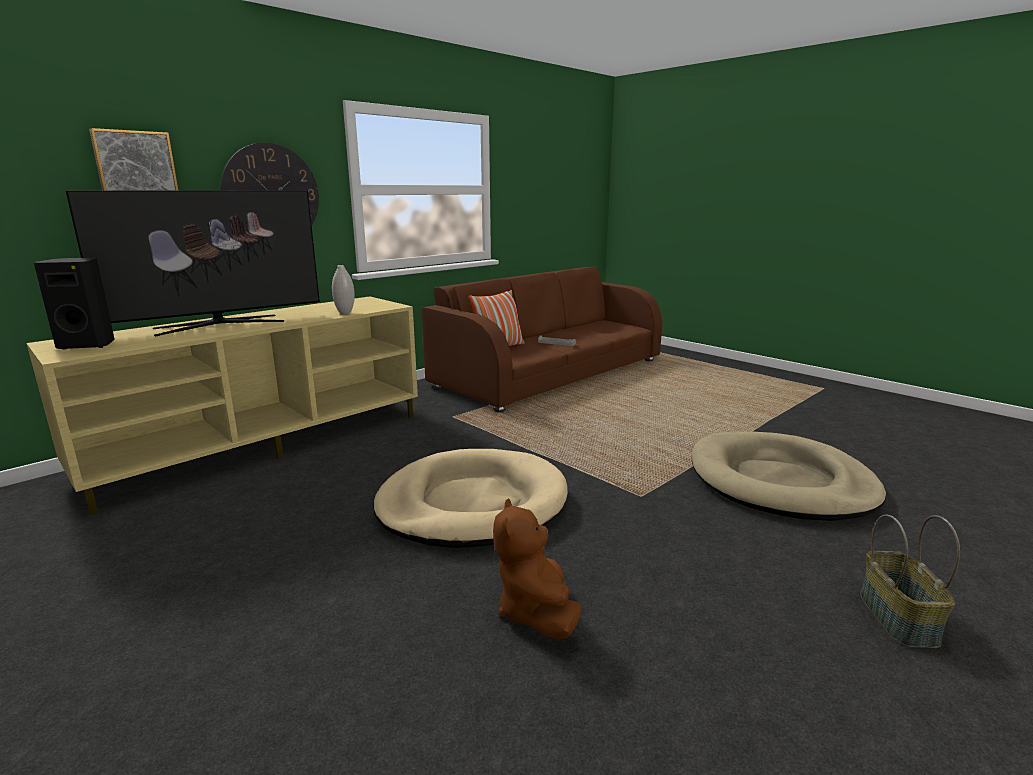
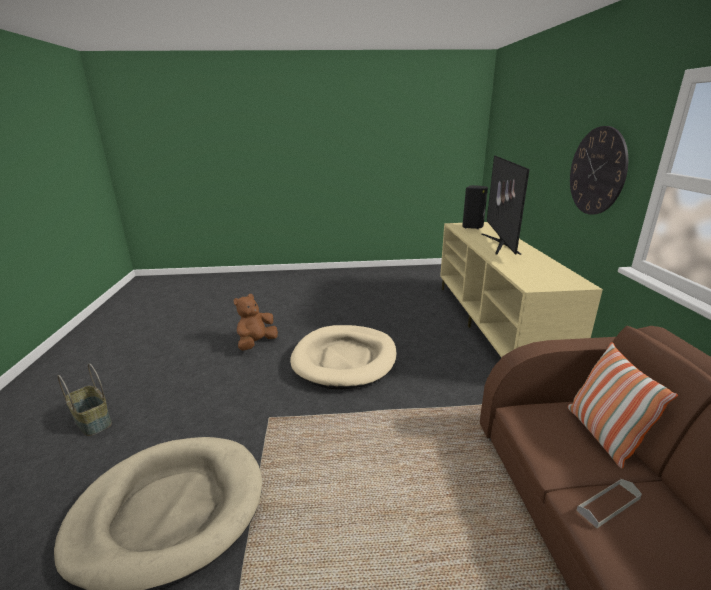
camera: 130 degrees right, 5 degrees up
picture [89,128,178,190] -> none
white vase [332,265,355,314] -> none
brown plush toy [493,498,582,640] -> brown plush toy turned 90 degrees counterclockwise [234,294,278,351]

